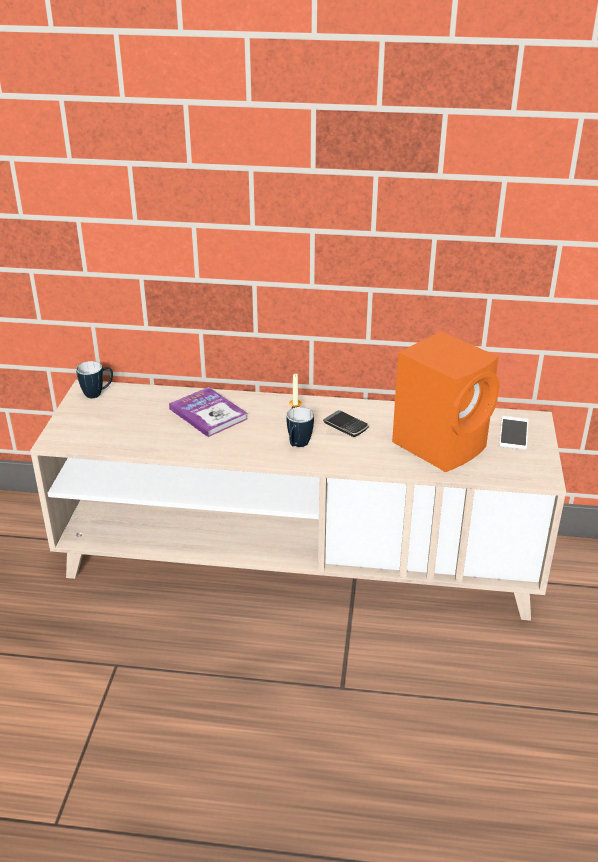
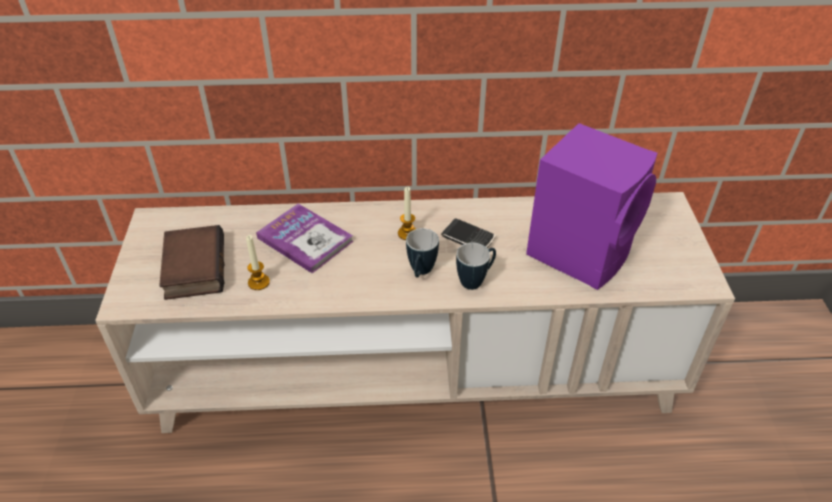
camera: 10 degrees left, 10 degrees up
mug [76,361,113,398] -> mug moved to [456,243,496,290]
orange speaker [392,331,500,472] -> purple speaker [526,123,658,290]
phone [499,416,529,450] -> none
none -> book [159,225,225,300]
none -> candle [246,235,270,290]

